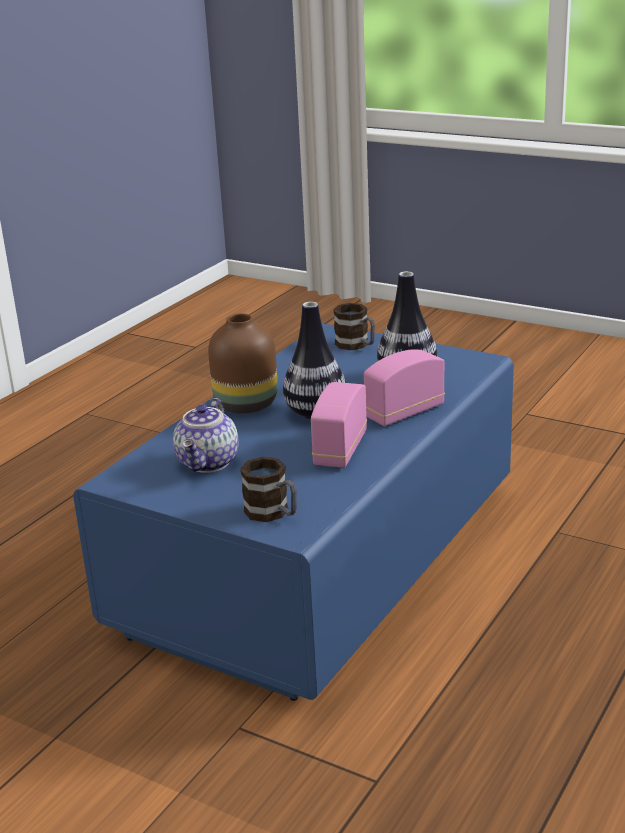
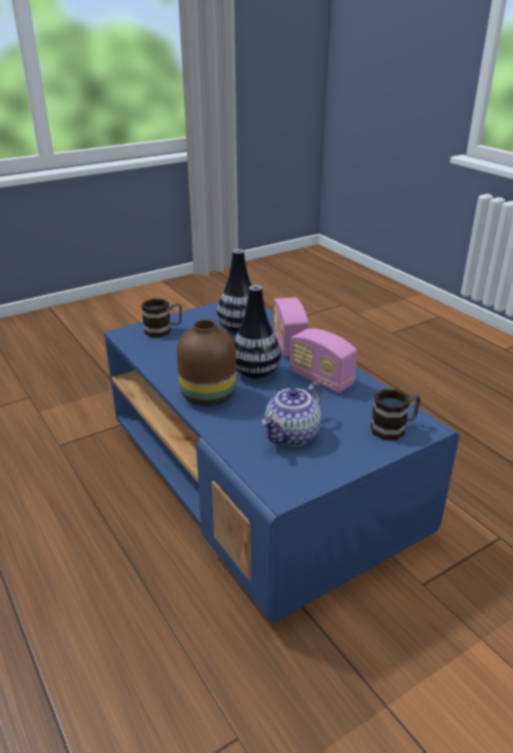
camera: 65 degrees left, 5 degrees up
teapot [173,398,239,473] -> teapot turned 90 degrees clockwise [262,382,322,446]

